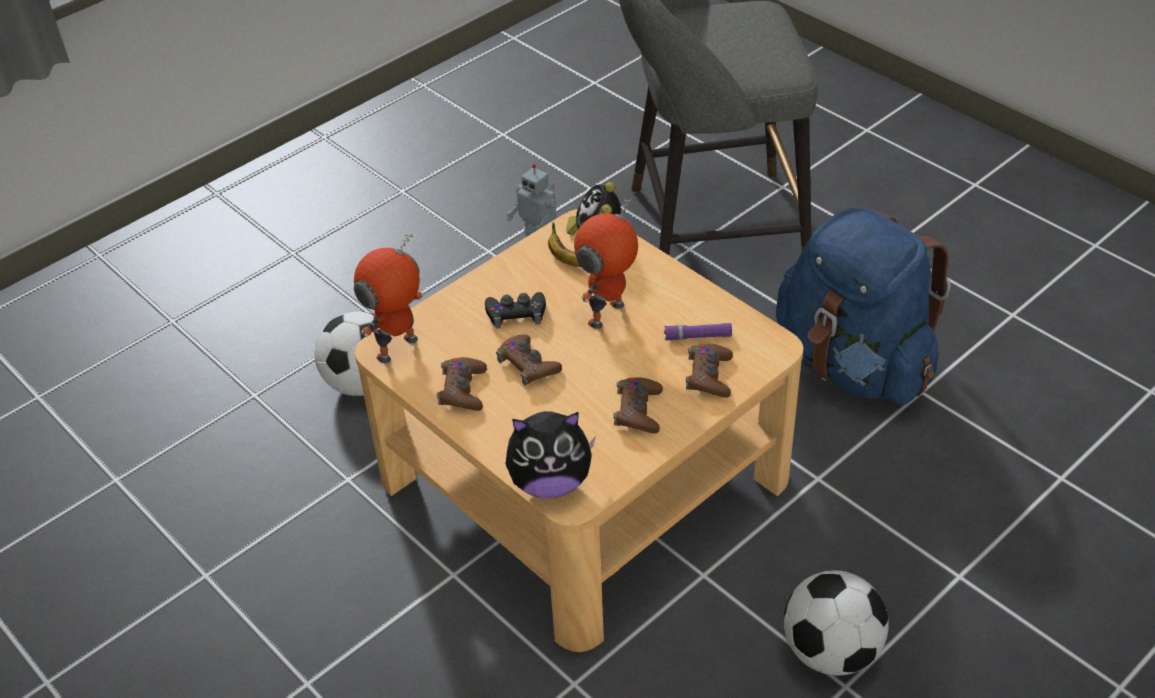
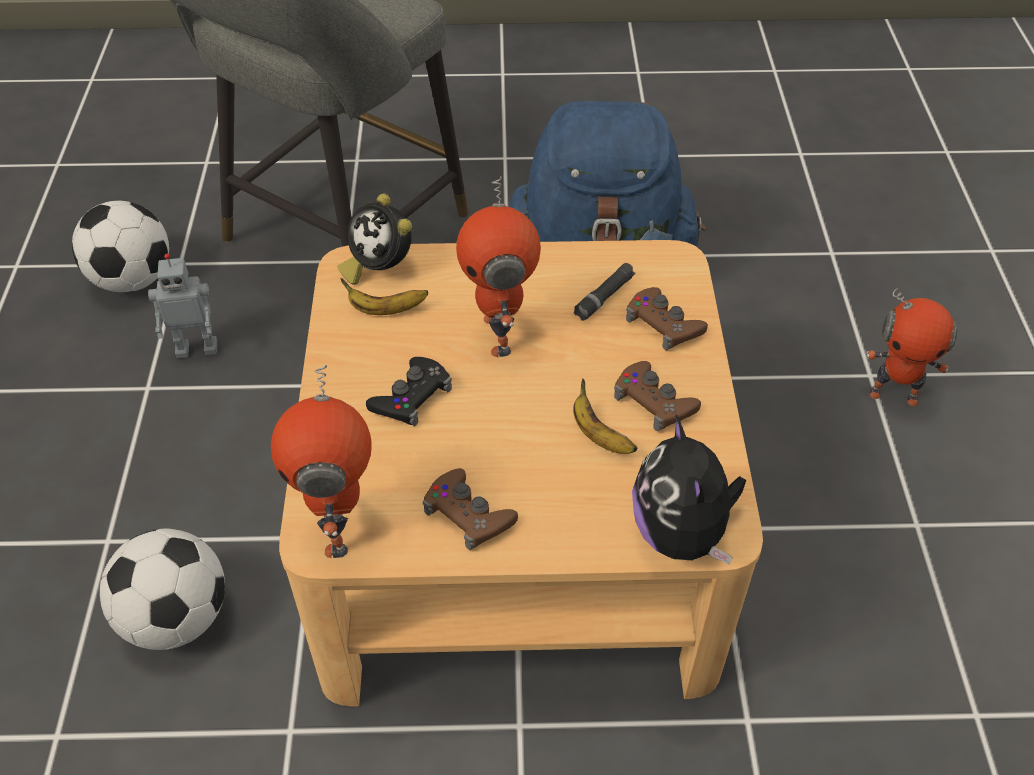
camera: 50 degrees left, 5 degrees up
brown game controller [496,334,562,385] -> none
plush toy [506,411,596,498] -> plush toy turned 135 degrees clockwise [632,415,746,564]
purple flashlight [664,323,732,340] -> black flashlight [574,263,635,321]
football [784,570,888,676] -> football moved to [72,201,169,293]
none -> banana [573,378,637,454]
none -> toy robot [866,288,957,406]

